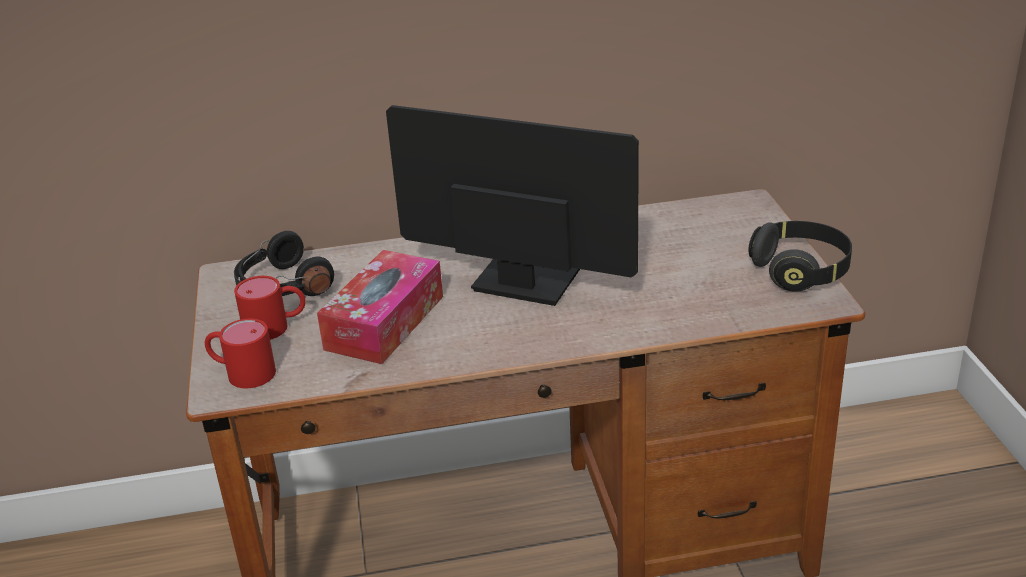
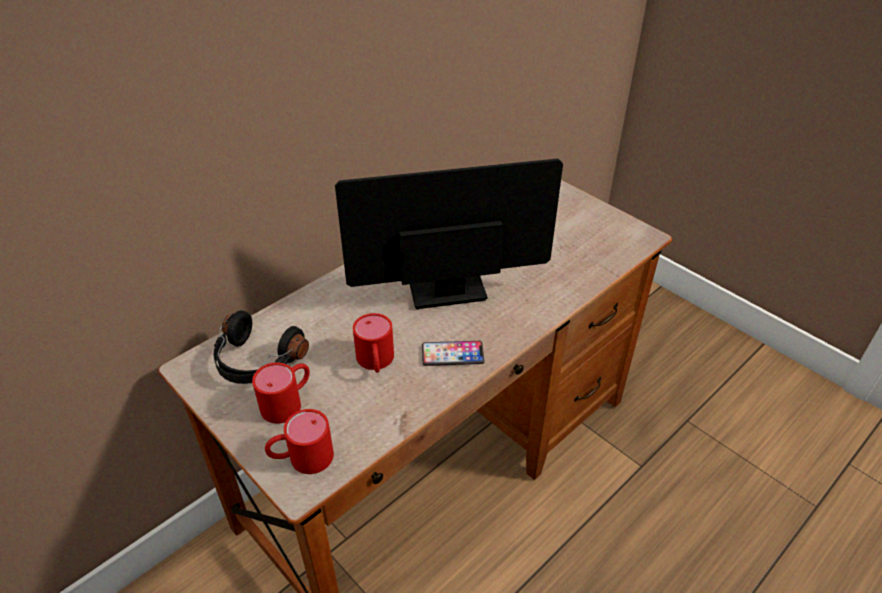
camera: 35 degrees left, 10 degrees up
tissue box [317,250,443,364] -> red mug [353,313,394,373]
black headphones [748,221,852,292] -> none
none -> phone [422,341,485,366]

